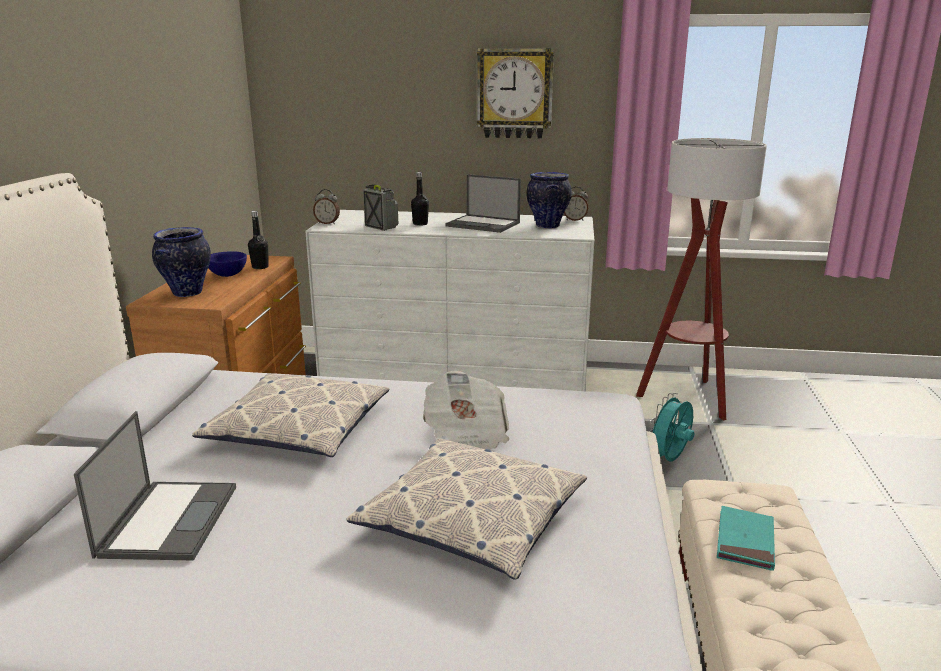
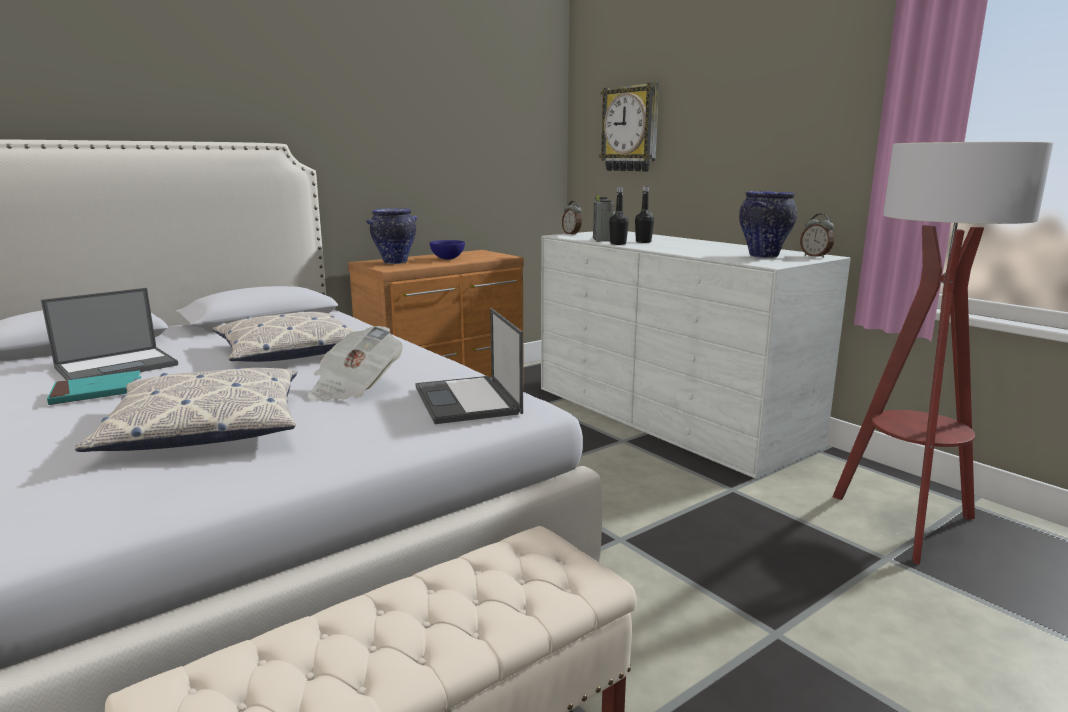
camera: 45 degrees right, 5 degrees down
black bottle [248,211,269,269] -> black bottle moved to [609,187,629,245]
laptop [446,174,521,233] -> laptop moved to [415,308,523,424]
wall clock [477,48,554,138] -> wall clock moved to [599,83,659,171]
turquoise fan [649,393,694,462] -> none
turquoise book [717,506,775,571] -> turquoise book moved to [47,370,141,405]

